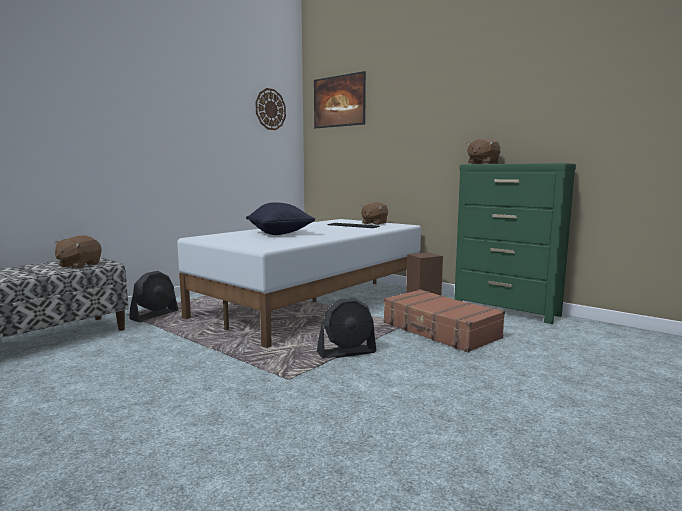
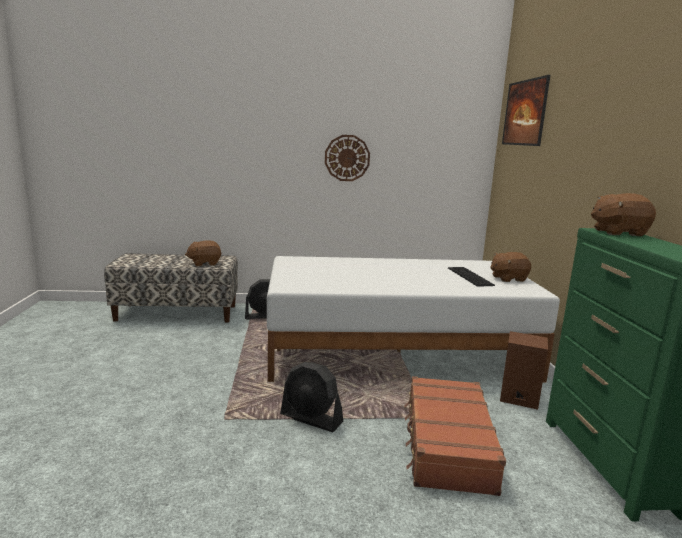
camera: 45 degrees right, 5 degrees up
black pillow [246,202,315,235] -> none
wall clock [255,88,286,130] -> wall clock moved to [325,135,370,181]

